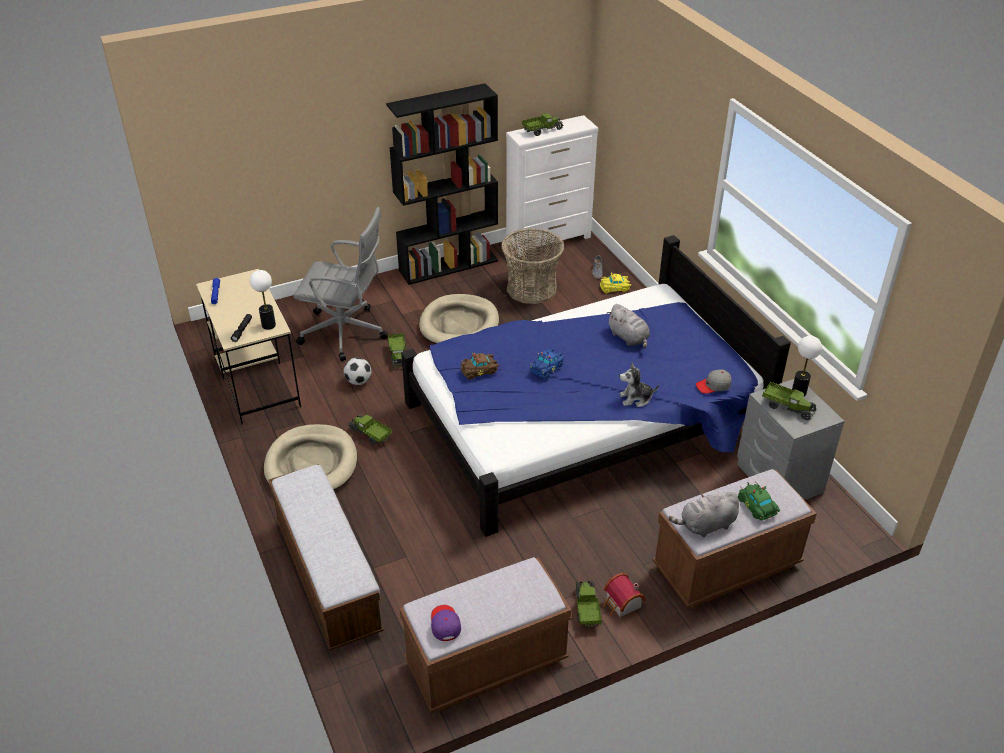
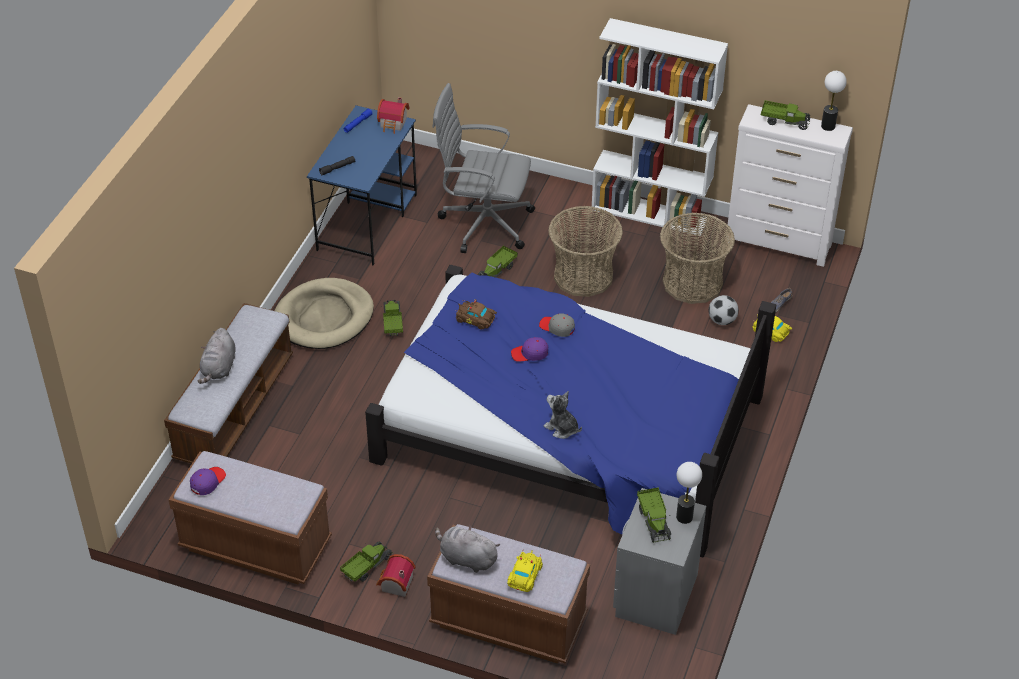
camera: 45 degrees right, 5 degrees up
beige desk [196,269,301,424] -> blue desk [307,105,417,265]
table lamp [250,270,276,330] -> table lamp moved to [821,71,847,131]
grey office chair [293,207,388,361] -> grey office chair turned 135 degrees clockwise [432,83,535,253]
football [344,358,371,385] -> football moved to [709,295,739,325]
black bookcase [386,83,498,285] -> white bookcase [592,18,728,236]
beige dog bed [419,294,499,344] -> basket [548,206,623,297]
blue toy car [530,348,565,379] -> purple cap [511,337,548,362]
grey plush toy [607,304,650,348] -> grey plush toy moved to [198,328,236,384]
grey cap [696,370,732,394] -> grey cap moved to [539,313,575,337]
green toy car [738,481,780,520] -> yellow toy car [507,549,543,592]
none -> toy house [377,97,410,134]

